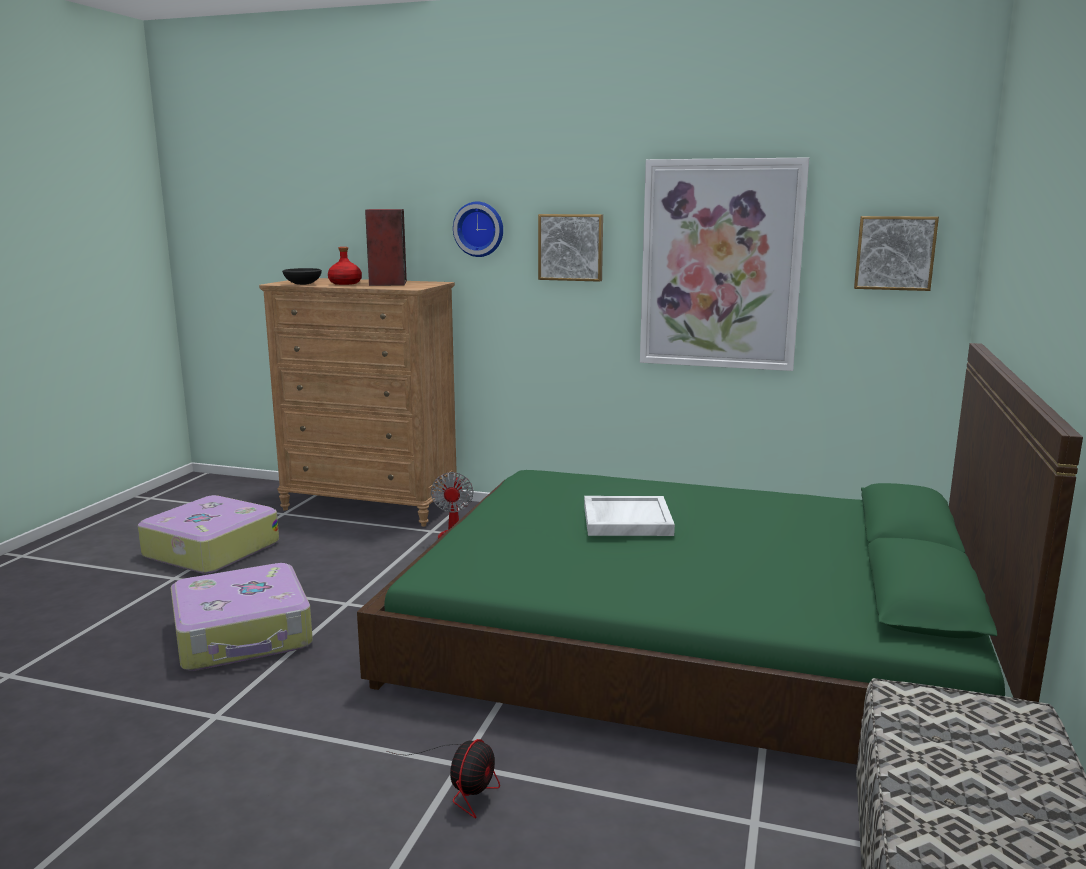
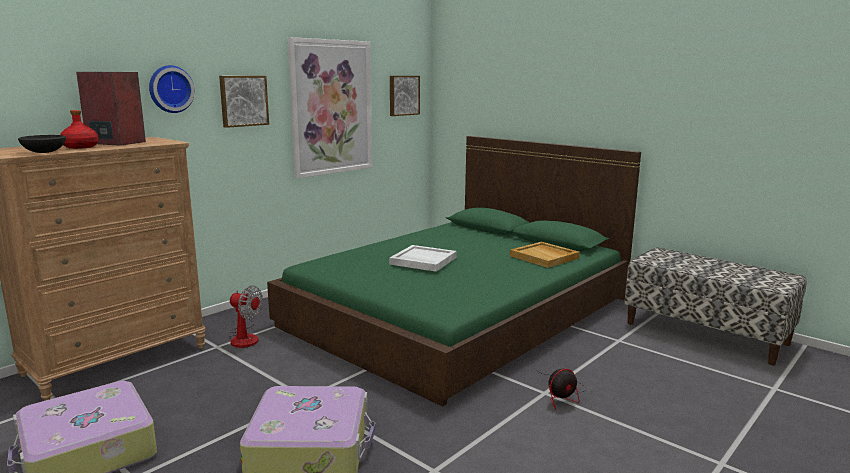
camera: 65 degrees left, 0 degrees up
fan [386,739,500,819] -> fan turned 105 degrees clockwise [535,369,587,409]
none -> beige tray [510,242,580,268]

